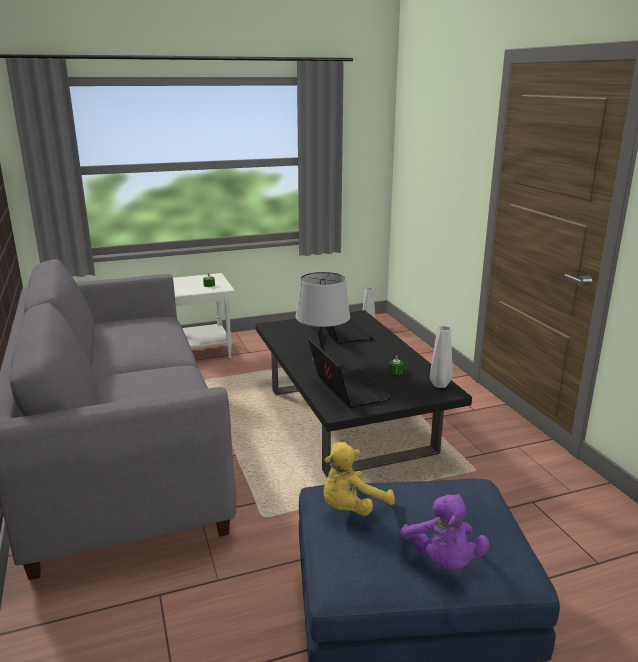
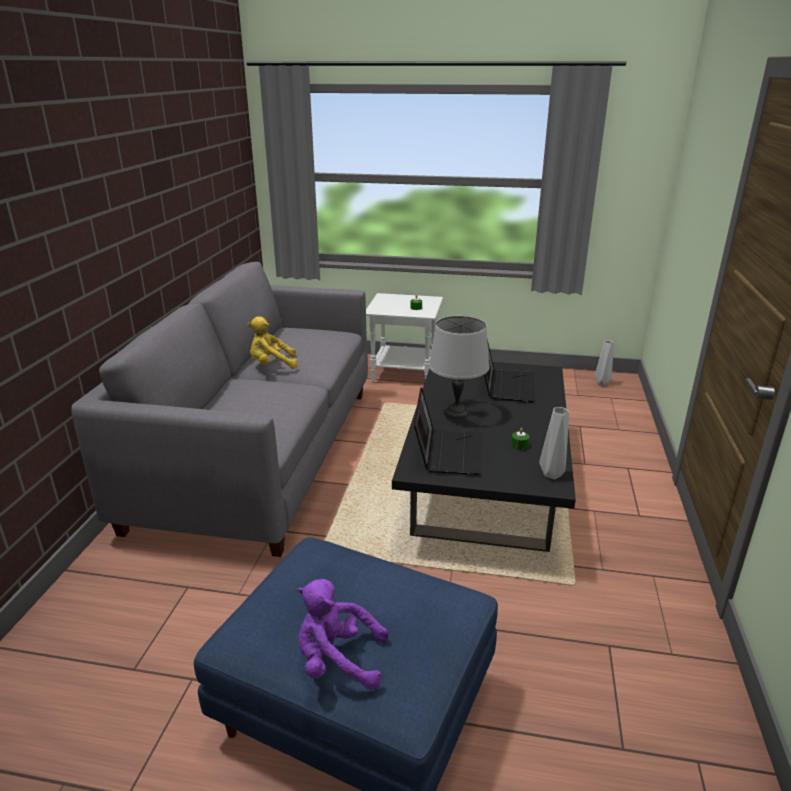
camera: 30 degrees right, 5 degrees up
yellow plush toy [324,442,395,516] -> yellow plush toy moved to [248,316,298,369]
purple plush toy [400,494,490,570] -> purple plush toy turned 75 degrees clockwise [297,579,388,690]

